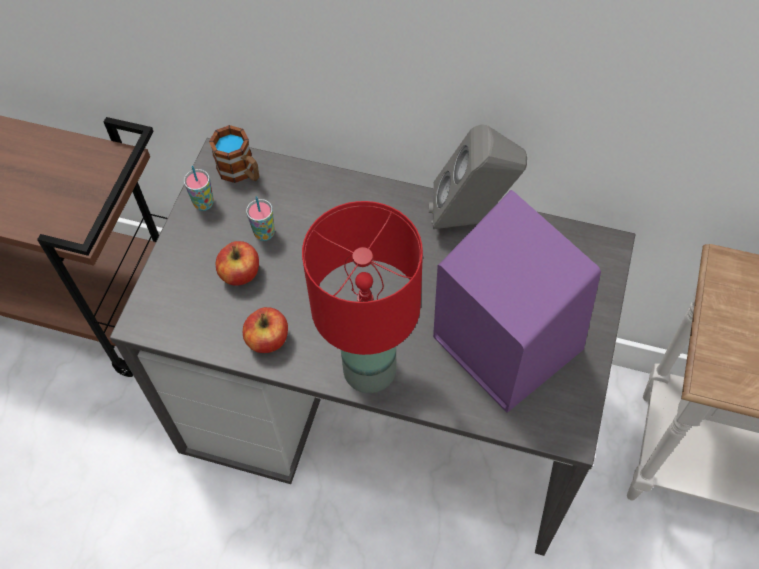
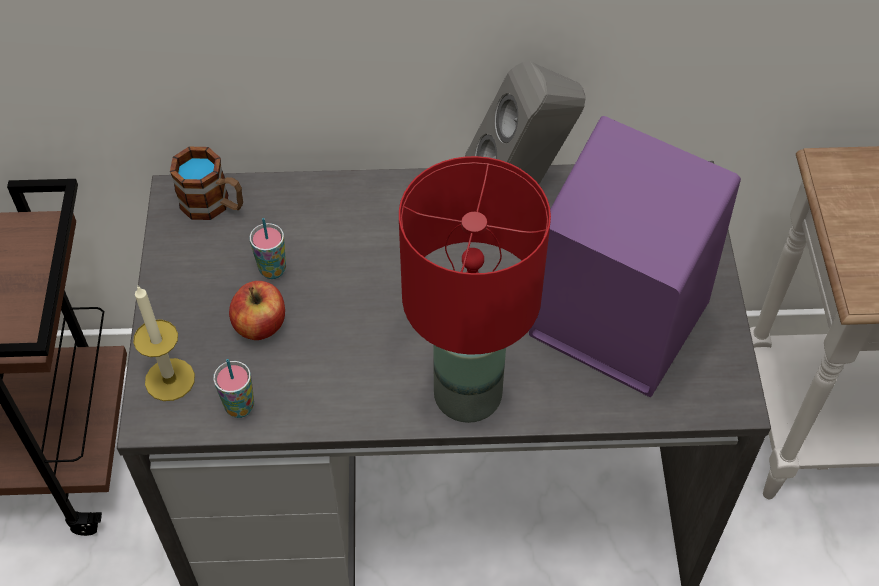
camera: 20 degrees left, 5 degrees down
cup [184,166,214,211] -> cup moved to [213,359,254,418]
apple [243,307,288,353] -> none
none -> candle [133,285,195,401]

